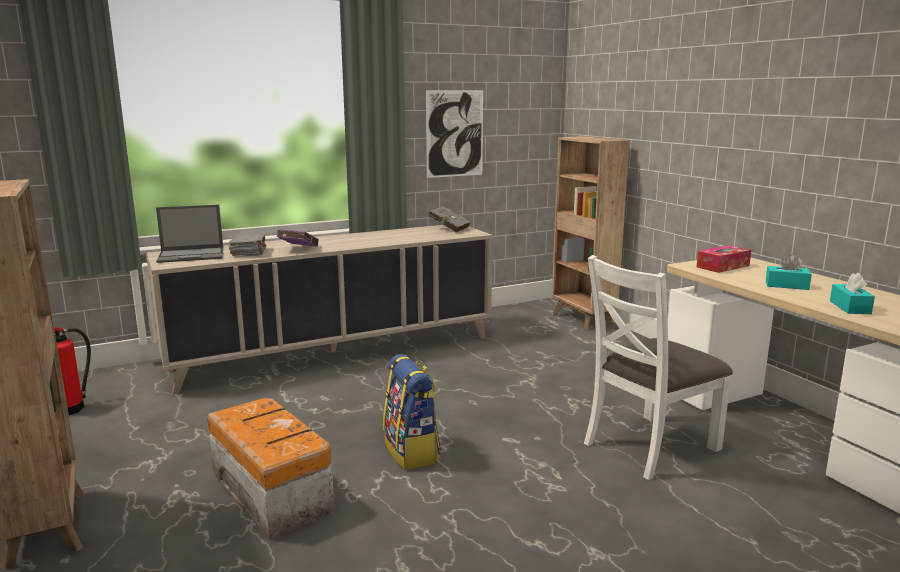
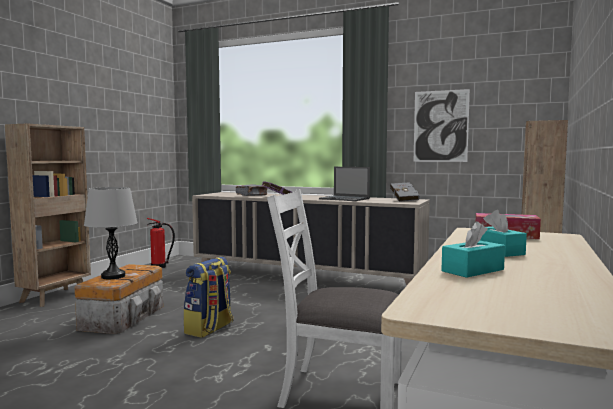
camera: 50 degrees right, 10 degrees down
laptop [156,205,223,263] -> laptop moved to [319,167,370,201]
none -> grey table lamp [84,187,138,279]

